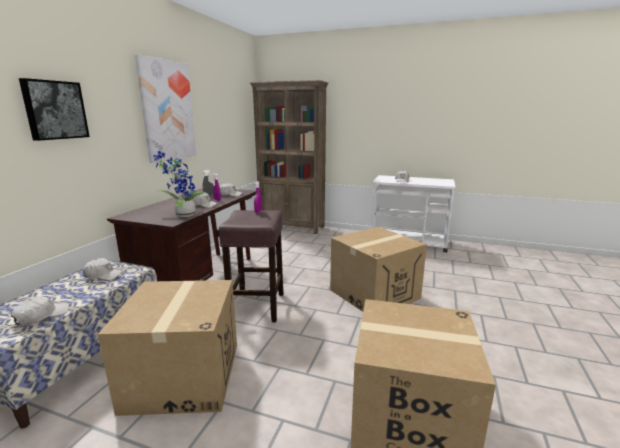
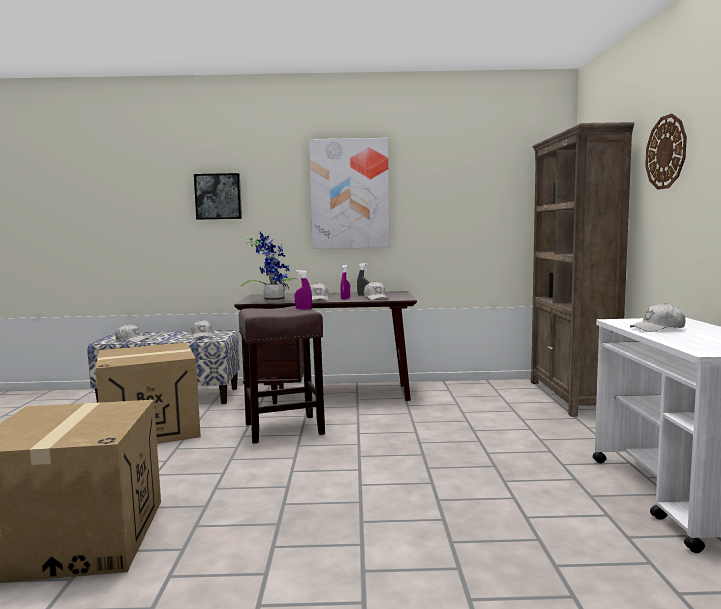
camera: 70 degrees right, 10 degrees down
cardboard box [330,227,427,312] -> none
none -> wall clock [645,114,687,190]

